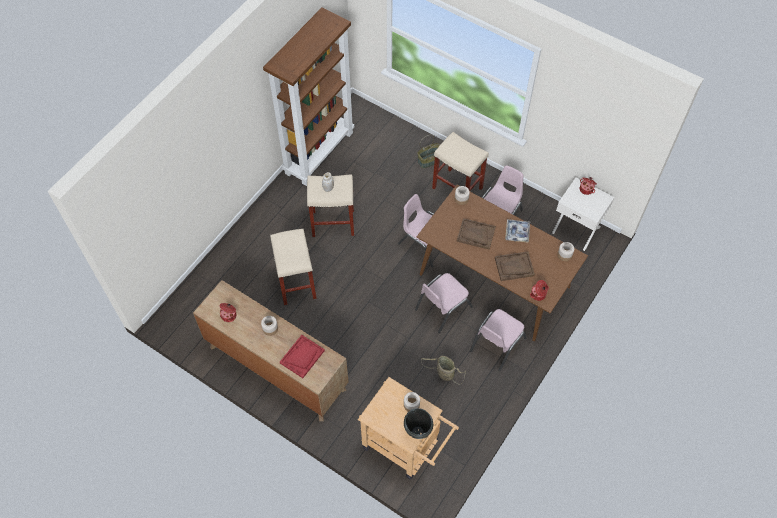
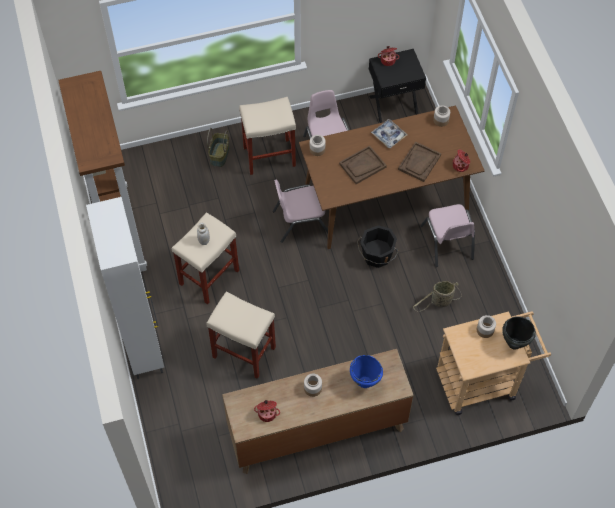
camera: 50 degrees left, 0 degrees up
red tray [280,335,325,378] -> blue cooking pot [350,355,383,388]
pink chair [415,273,473,333] -> black bucket [357,225,398,268]
white nightstand [552,178,614,251] -> black nightstand [369,49,426,123]
none -> white cabinet [86,197,164,379]

